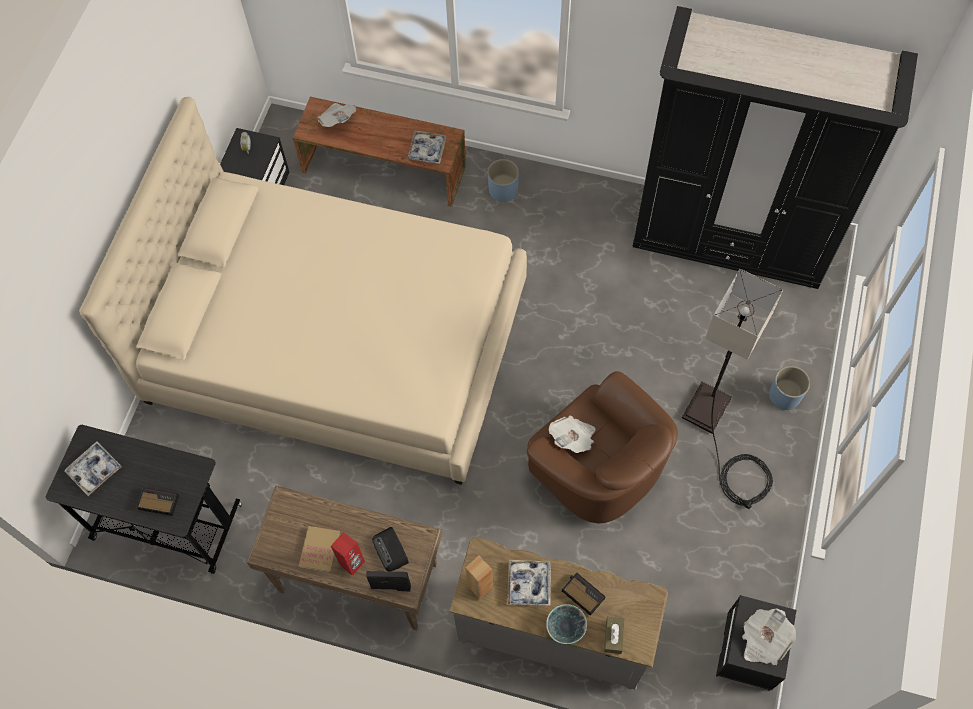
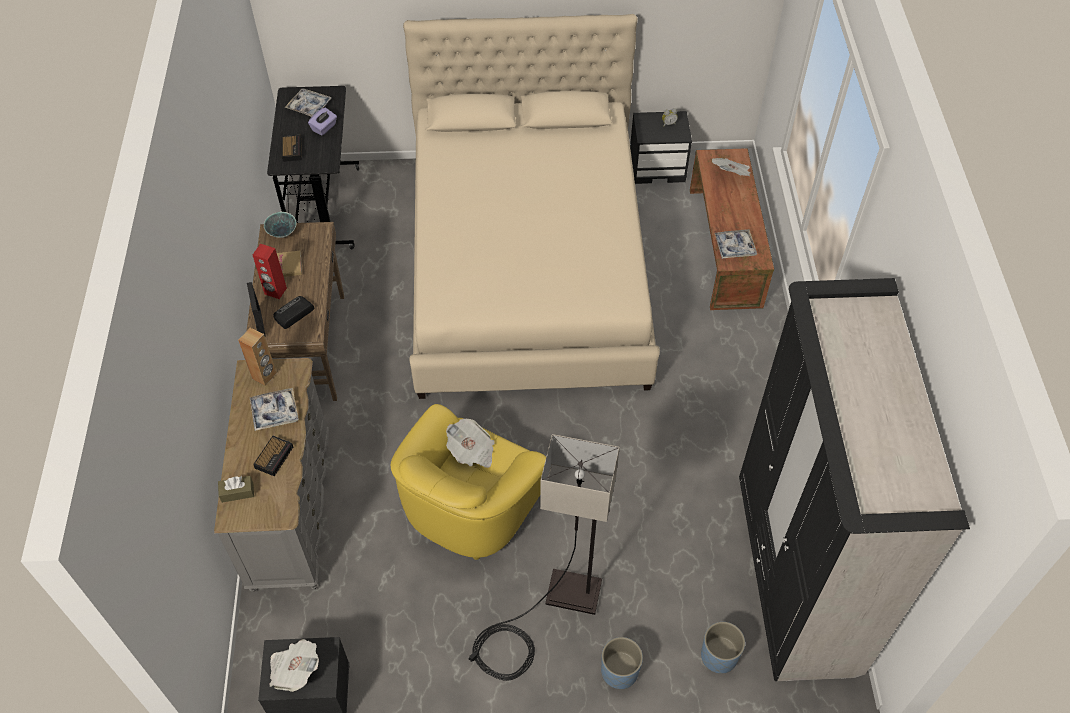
camera: 70 degrees right, 10 degrees down
blue planter [487,159,519,202] -> blue planter moved to [701,622,745,673]
brown armchair [527,371,678,524] -> yellow armchair [391,404,546,560]
bowl [546,604,587,644] -> bowl moved to [264,212,296,238]
none -> purple tissue box [308,107,337,135]

